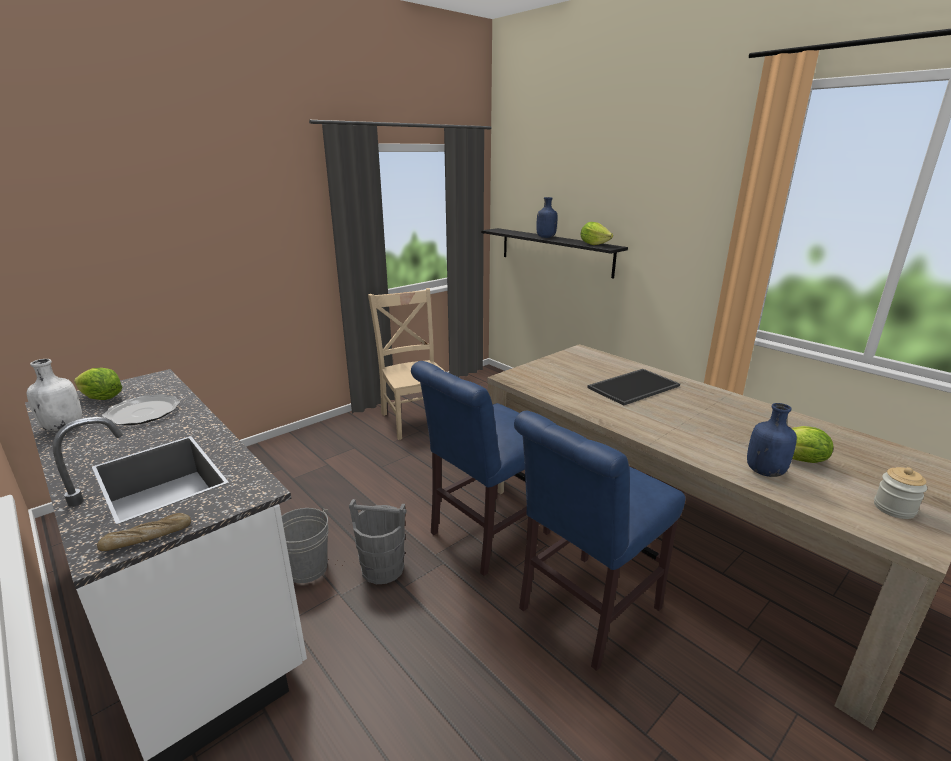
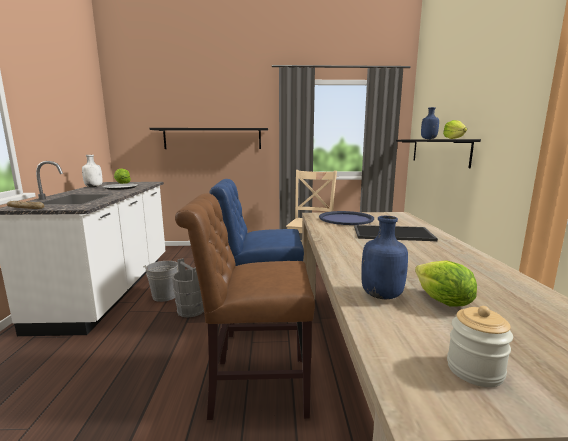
camera: 40 degrees right, 10 degrees down
blue chair [514,411,686,671] -> brown chair [175,193,315,420]
none -> black shelf [149,128,268,149]
none -> blue tray [319,211,374,225]

